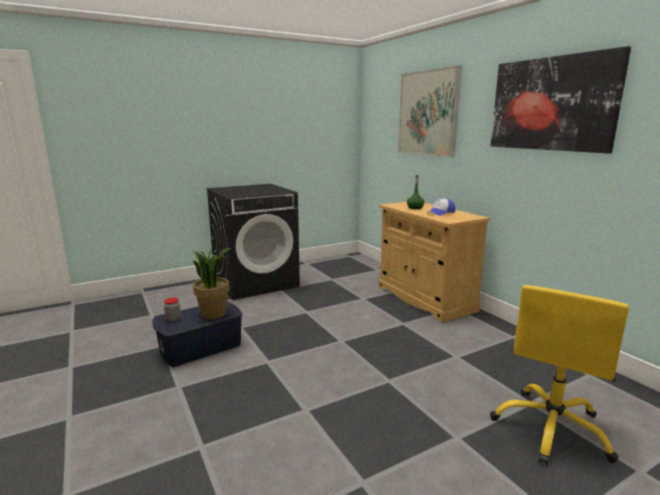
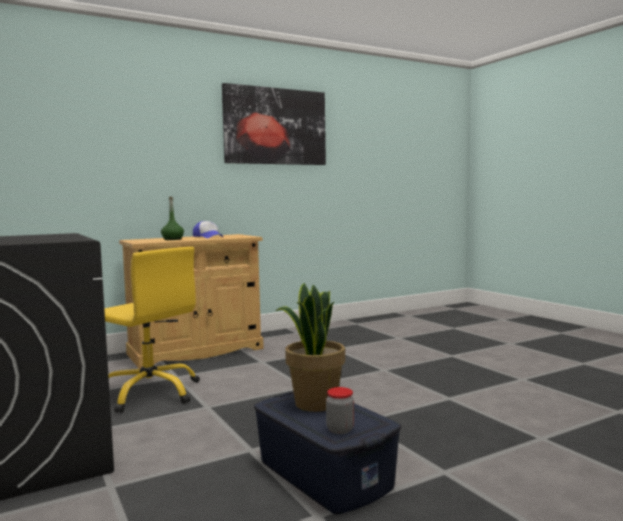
camera: 90 degrees left, 10 degrees down
picture [398,65,462,158] -> none
yellow office chair [490,285,629,465] -> yellow office chair moved to [104,247,200,413]

